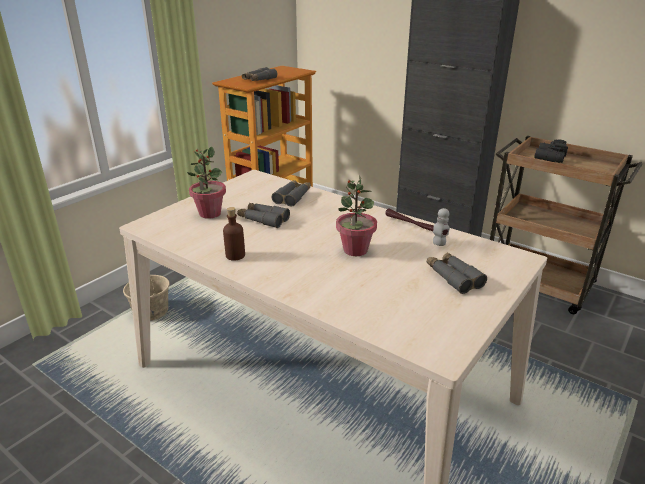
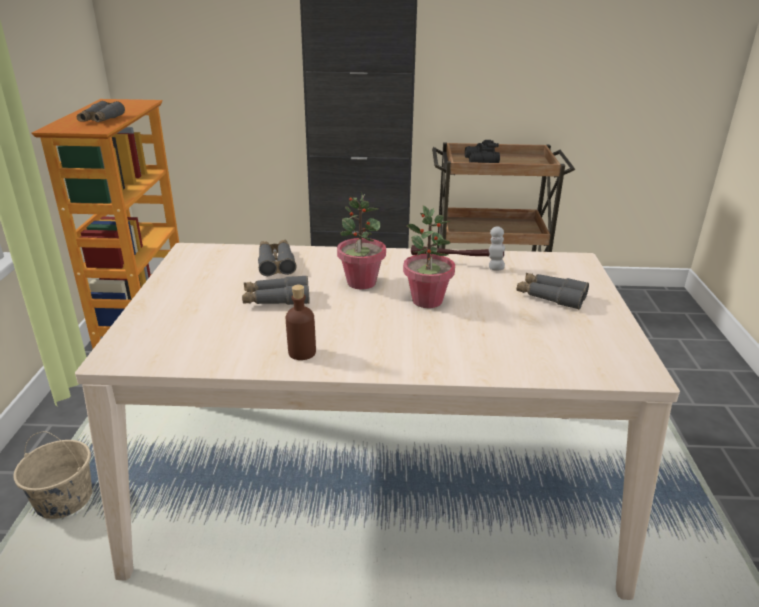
camera: 35 degrees left, 0 degrees up
potted plant [187,147,226,219] -> potted plant moved to [337,192,386,289]

